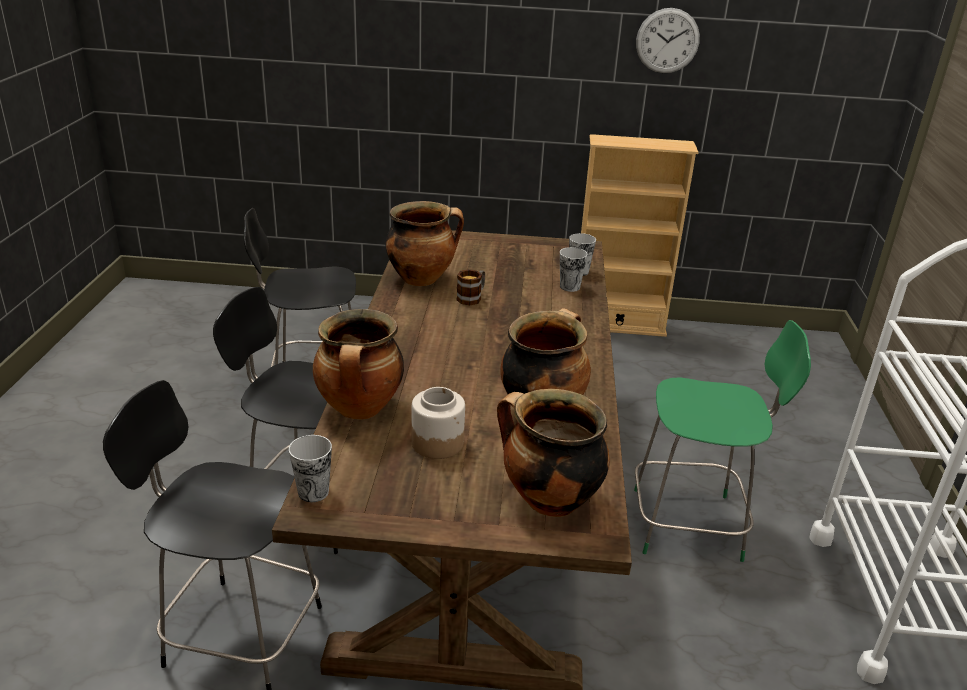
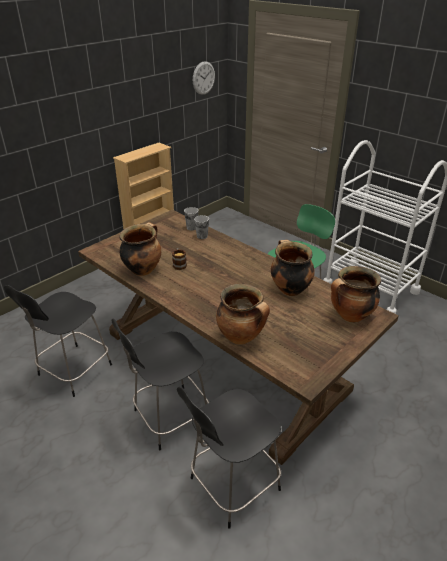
camera: 50 degrees left, 5 degrees up
cup [289,435,332,502] -> none
jar [411,387,465,459] -> none
wall clock [636,8,700,73] -> wall clock moved to [193,61,215,95]

